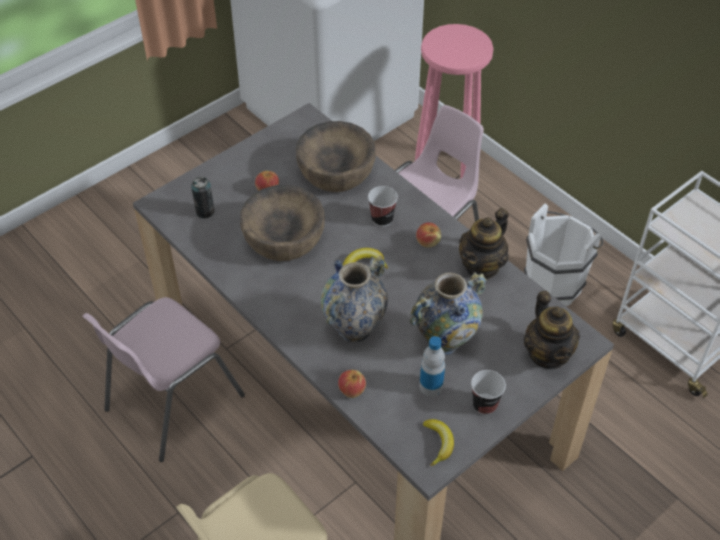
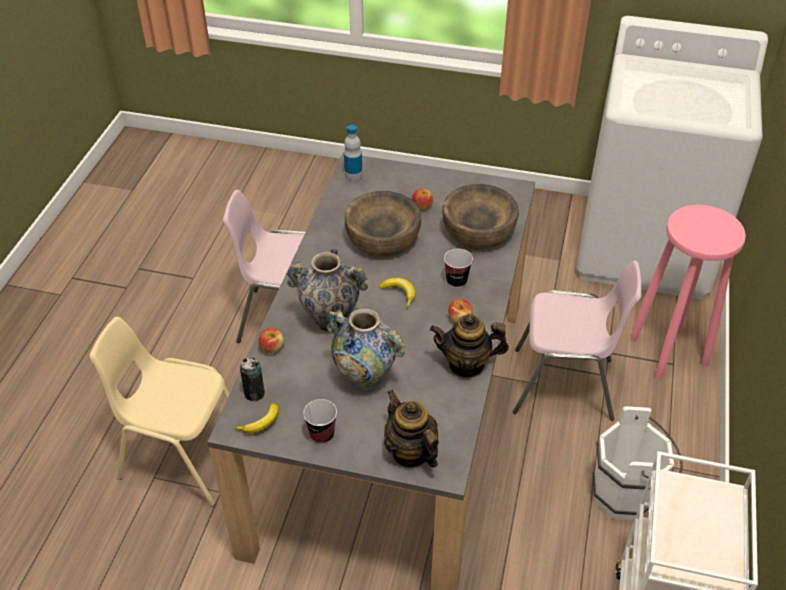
camera: 55 degrees right, 5 degrees down
can [191,177,215,219] -> can moved to [240,358,265,401]
bottle [419,336,445,397] -> bottle moved to [344,125,363,181]
teapot [524,291,580,369] -> teapot turned 105 degrees clockwise [384,390,439,468]

